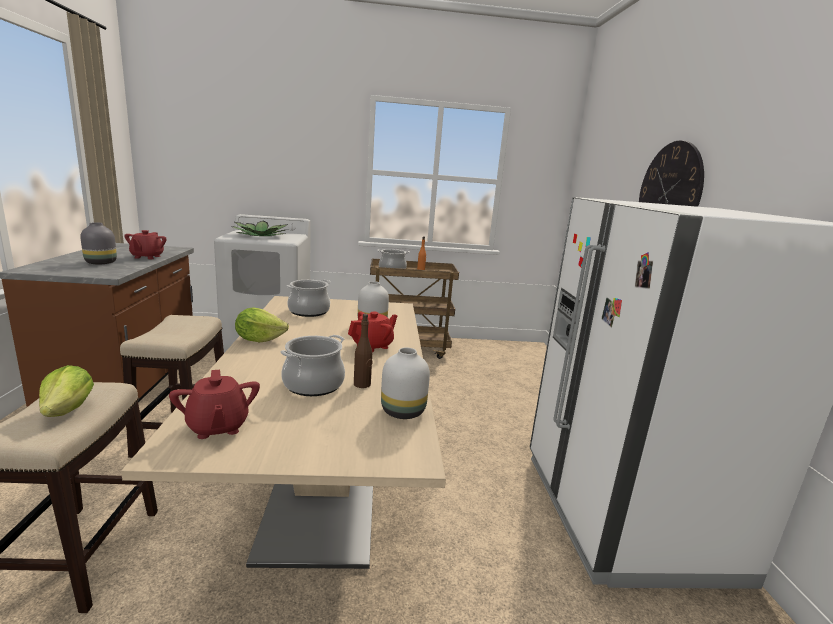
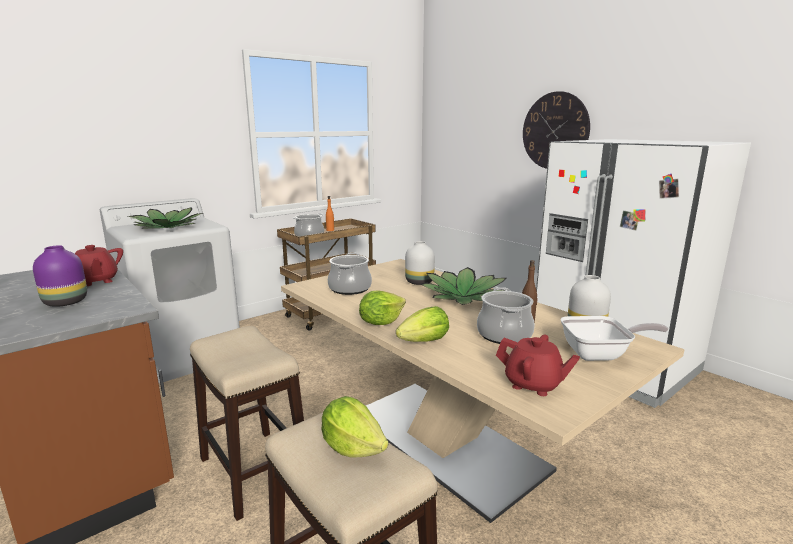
camera: 35 degrees left, 0 degrees up
grey vase [80,222,117,264] -> purple vase [33,245,87,307]
red teapot [348,312,397,352] -> potted plant [421,267,506,305]
none -> lettuce [396,306,449,342]
none -> frying pan [560,316,668,361]

